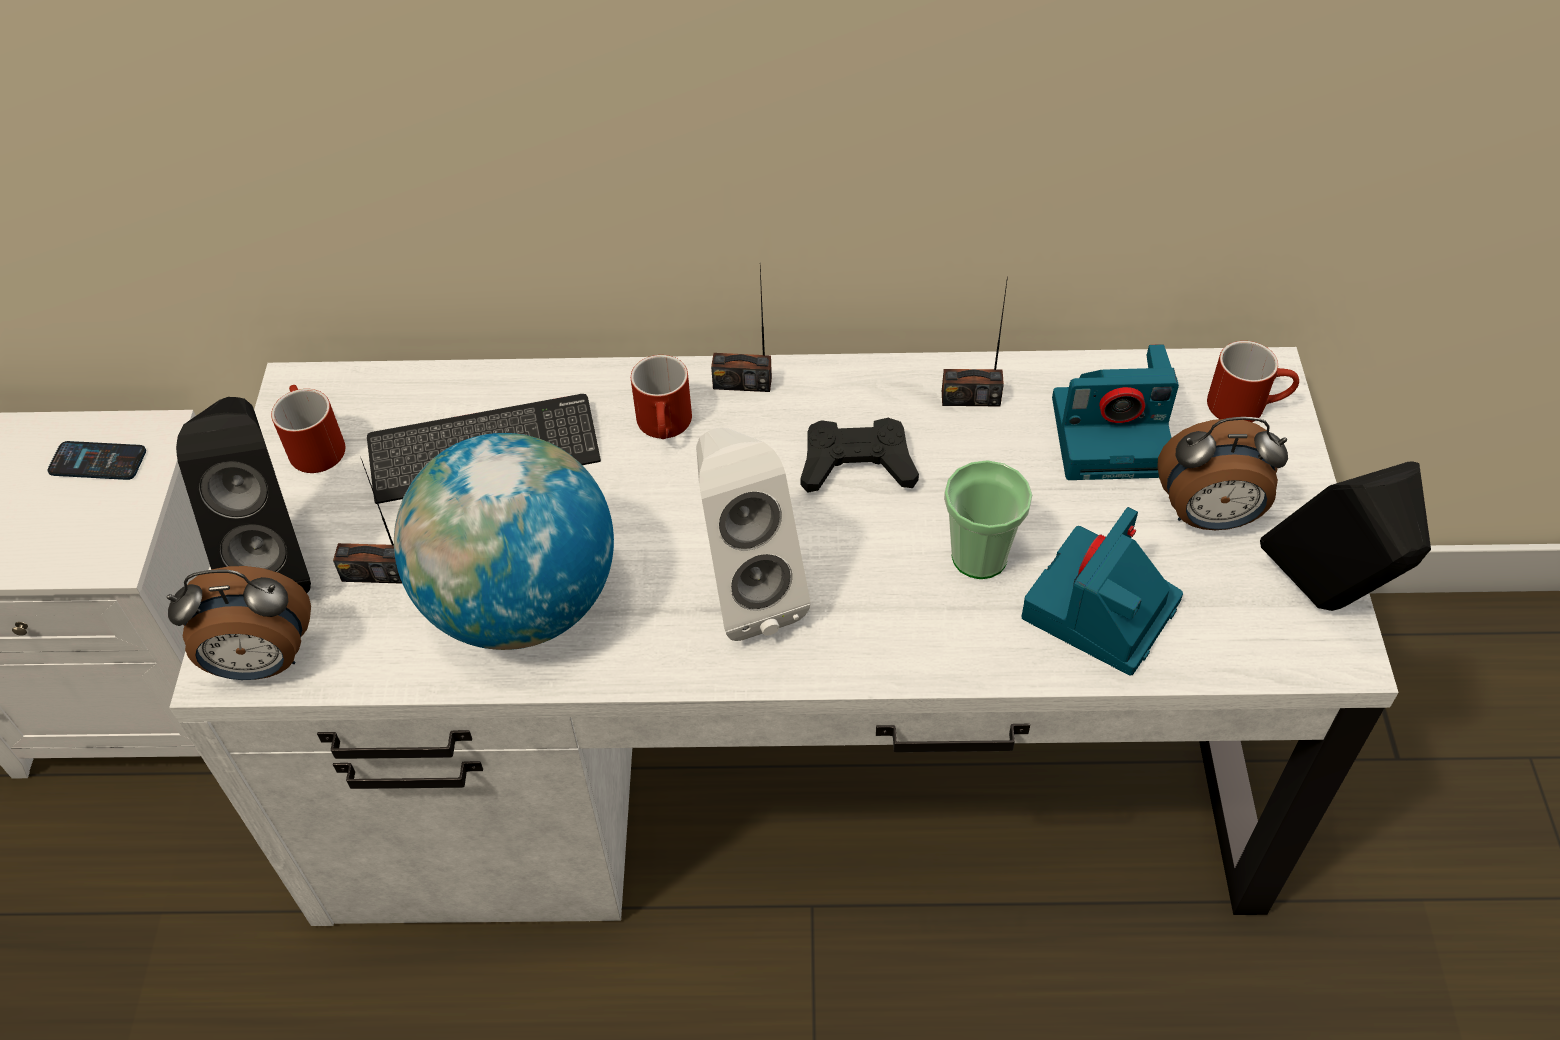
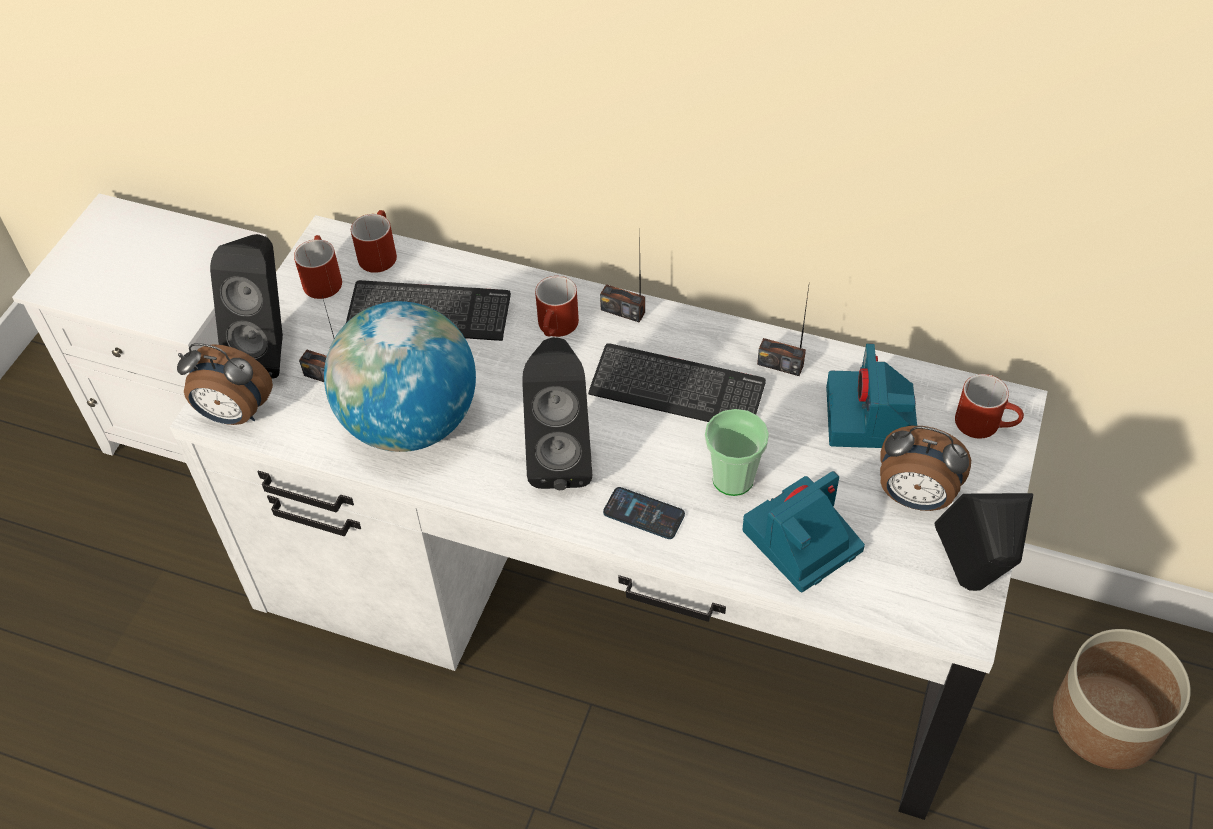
camera: 20 degrees right, 0 degrees up
phone [48,441,146,480] -> phone moved to [603,487,685,539]
white speaker [696,428,810,641] -> black speaker [522,337,593,490]
black game controller [800,418,919,493] -> keyboard [588,343,766,422]
camera [1052,344,1179,480] -> camera turned 75 degrees clockwise [826,343,917,448]
none -> red mug [351,210,397,273]
none -> planter [1053,629,1191,769]

